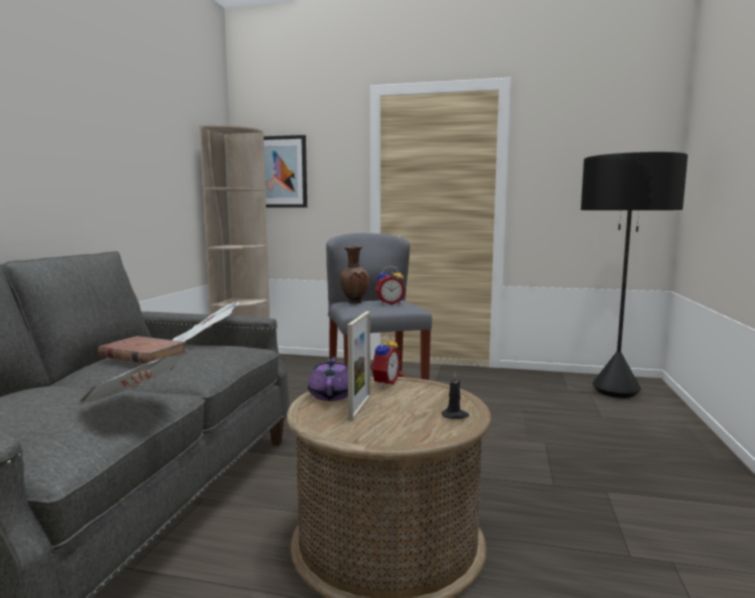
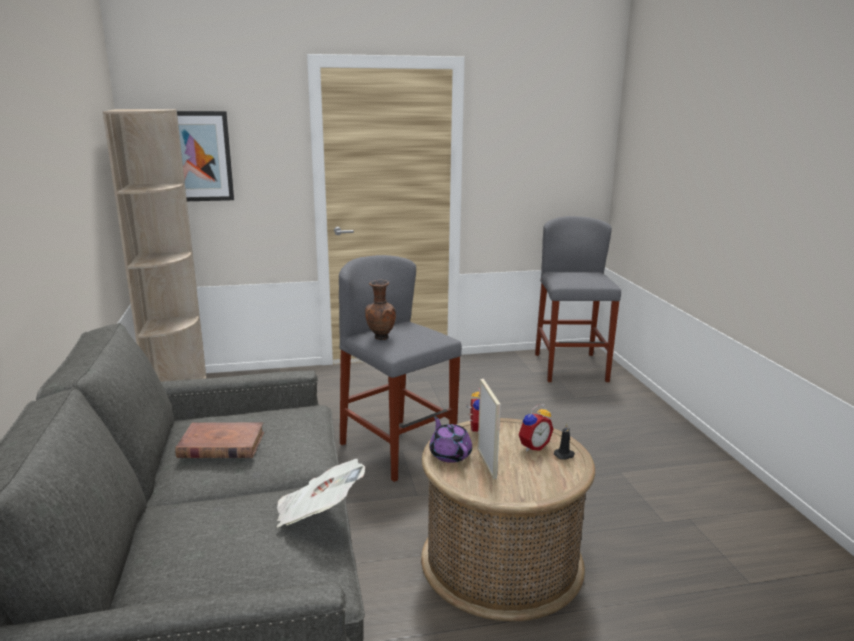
camera: 25 degrees left, 10 degrees up
newspaper [173,302,239,342] -> none
alarm clock [375,266,406,305] -> alarm clock moved to [519,405,553,452]
black floor lamp [581,152,688,398] -> grey stool [535,216,621,382]

